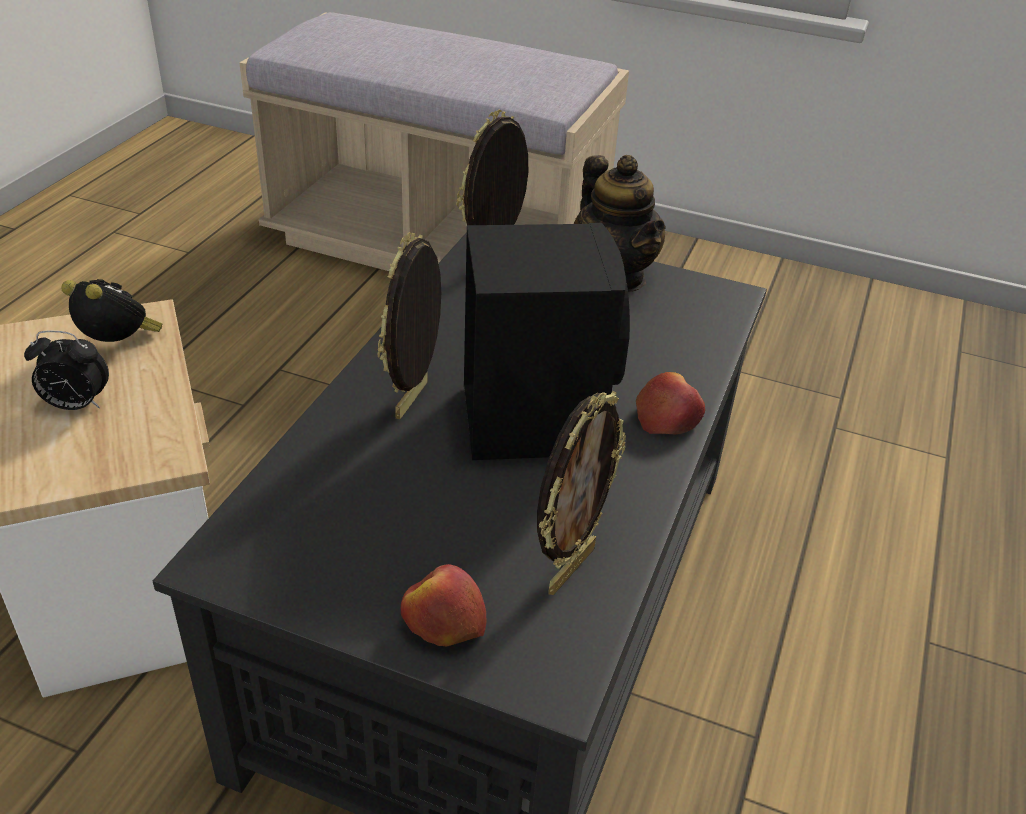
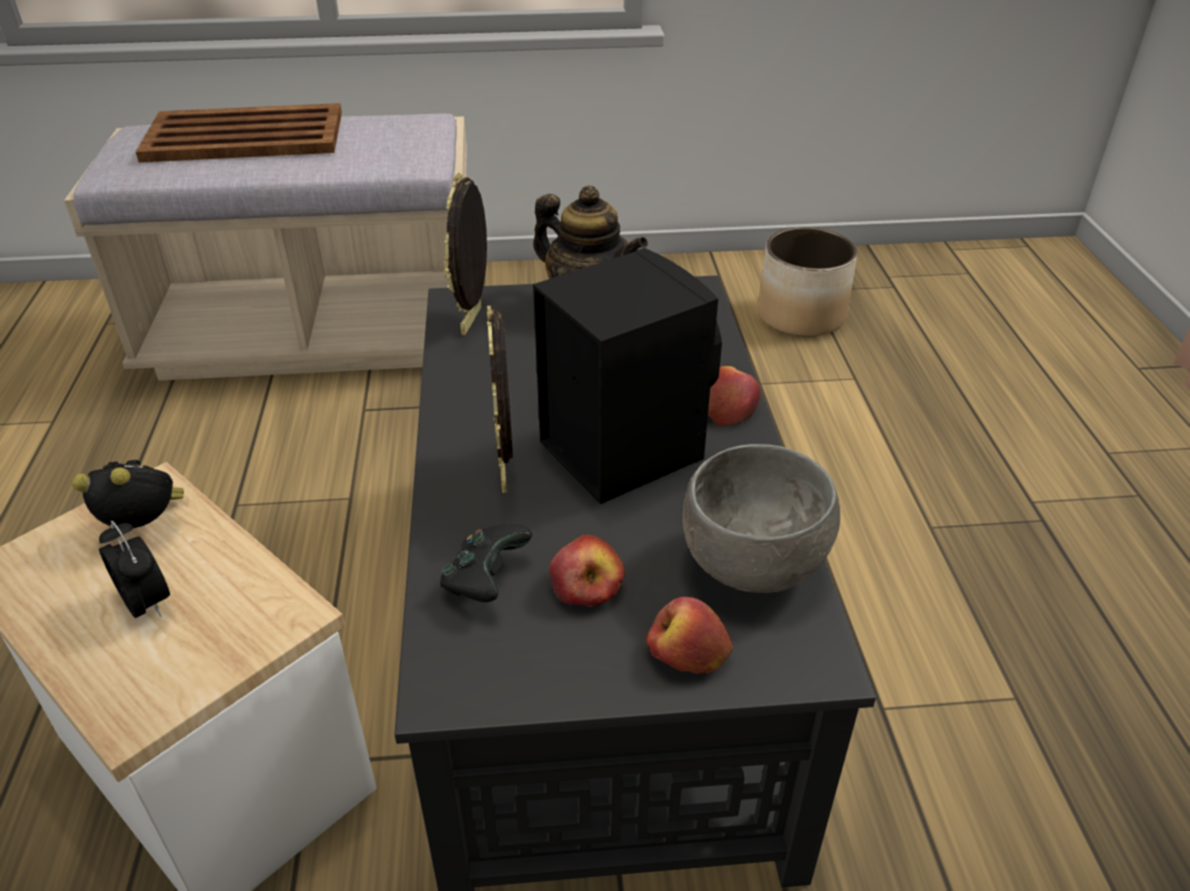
camera: 25 degrees left, 0 degrees up
alarm clock [24,330,109,410] -> alarm clock turned 105 degrees counterclockwise [99,521,170,618]
picture frame [537,391,626,595] -> grey bowl [682,444,840,593]
none -> brown tray [136,103,342,163]
none -> black game controller [440,524,532,602]
none -> apple [549,535,625,607]
none -> planter [758,227,858,337]

